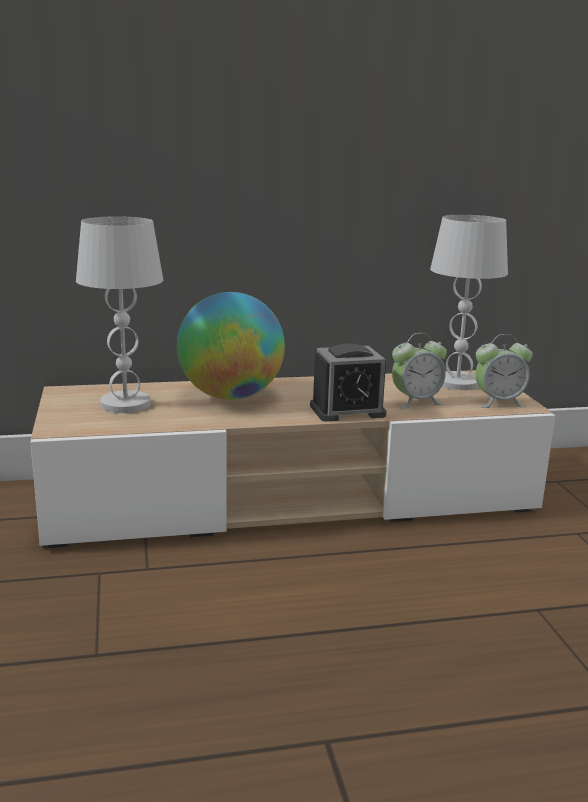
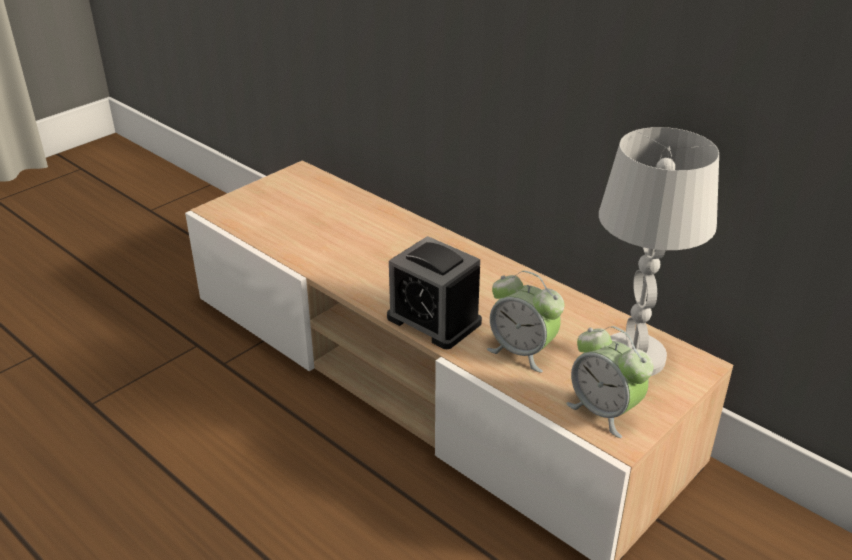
camera: 55 degrees right, 15 degrees up
white table lamp [76,216,164,413] -> none
globe [177,292,285,400] -> none

